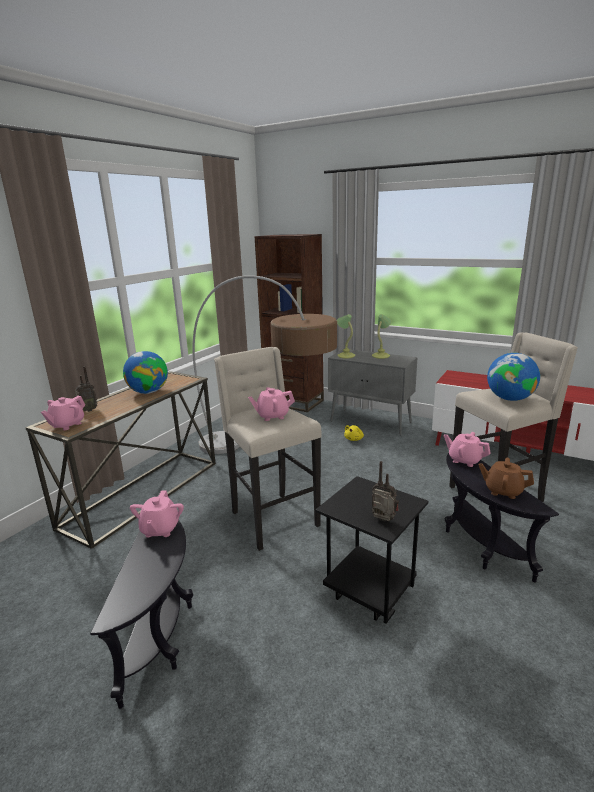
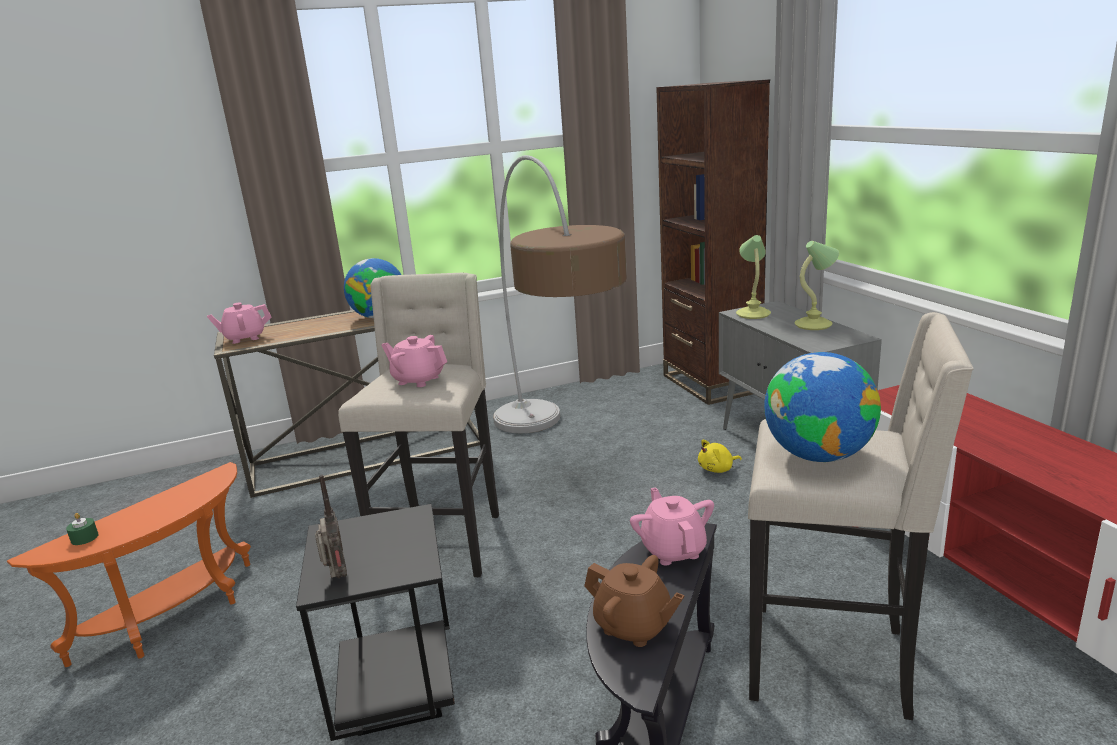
camera: 40 degrees right, 0 degrees up
radio [75,366,98,412] -> none
black side table [90,520,193,709] -> orange side table [7,462,251,667]
pink teapot [130,491,184,537] -> none
brown teapot [479,458,534,499] -> brown teapot turned 150 degrees clockwise [584,555,685,647]
none -> green candle [66,513,99,545]

